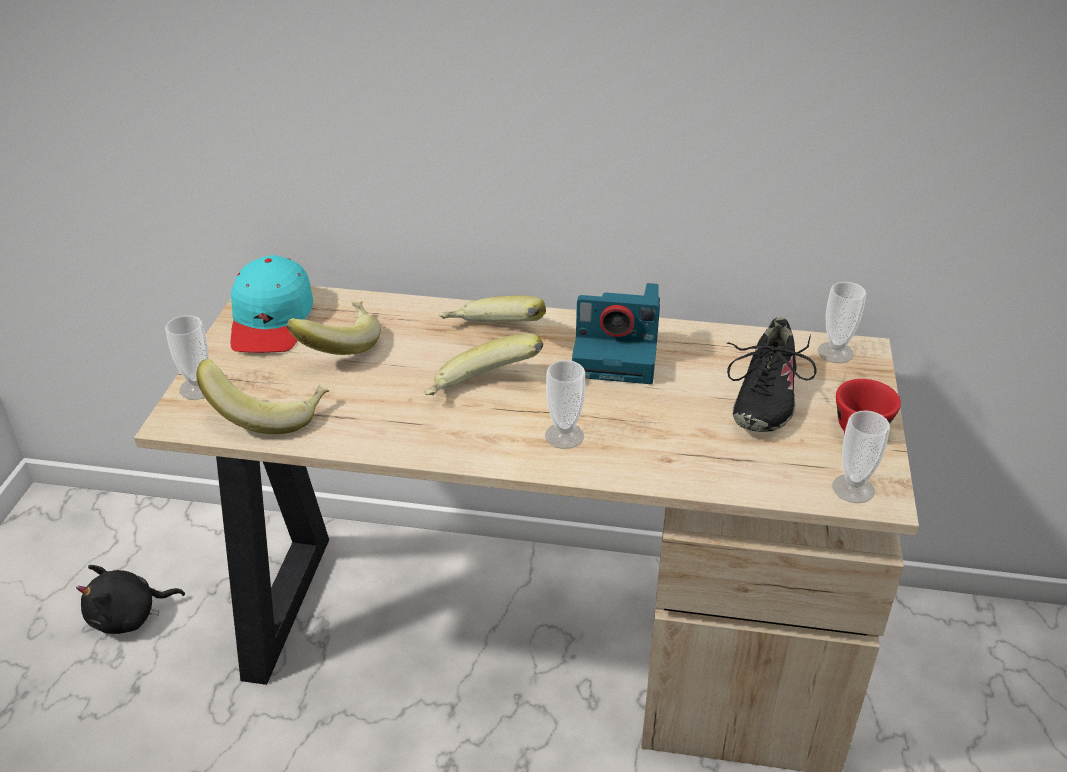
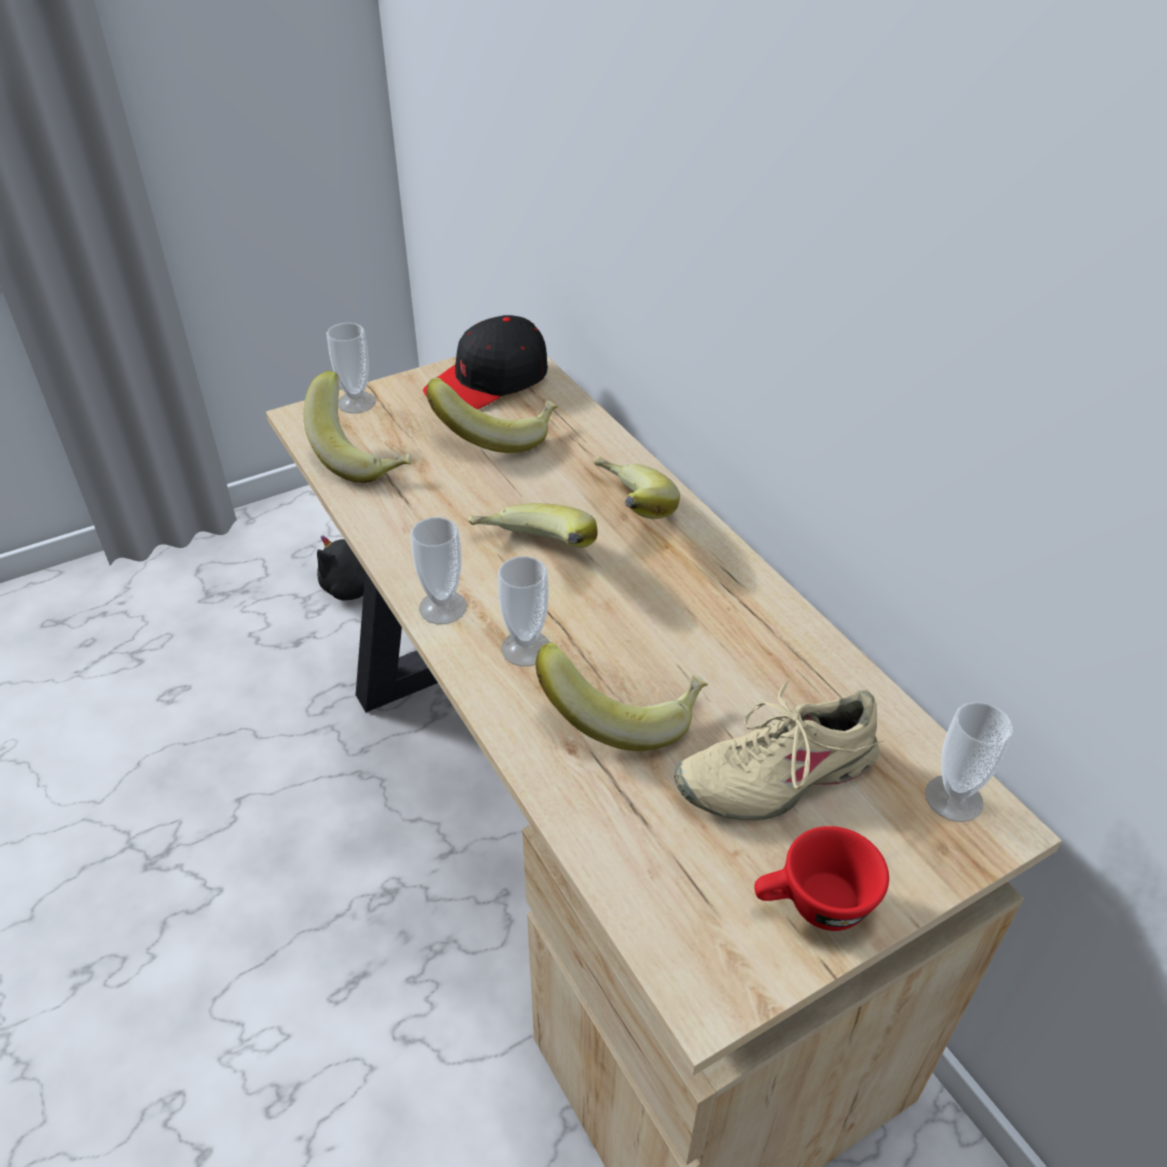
camera: 50 degrees right, 5 degrees up
turquoise cap [231,255,313,353] -> black cap [423,315,548,410]
camera [572,283,660,384] -> none
black shoe [726,317,816,432] -> beige shoe [674,678,883,820]
cup [832,410,890,503] -> cup moved to [411,517,467,624]
none -> banana [535,642,708,751]

